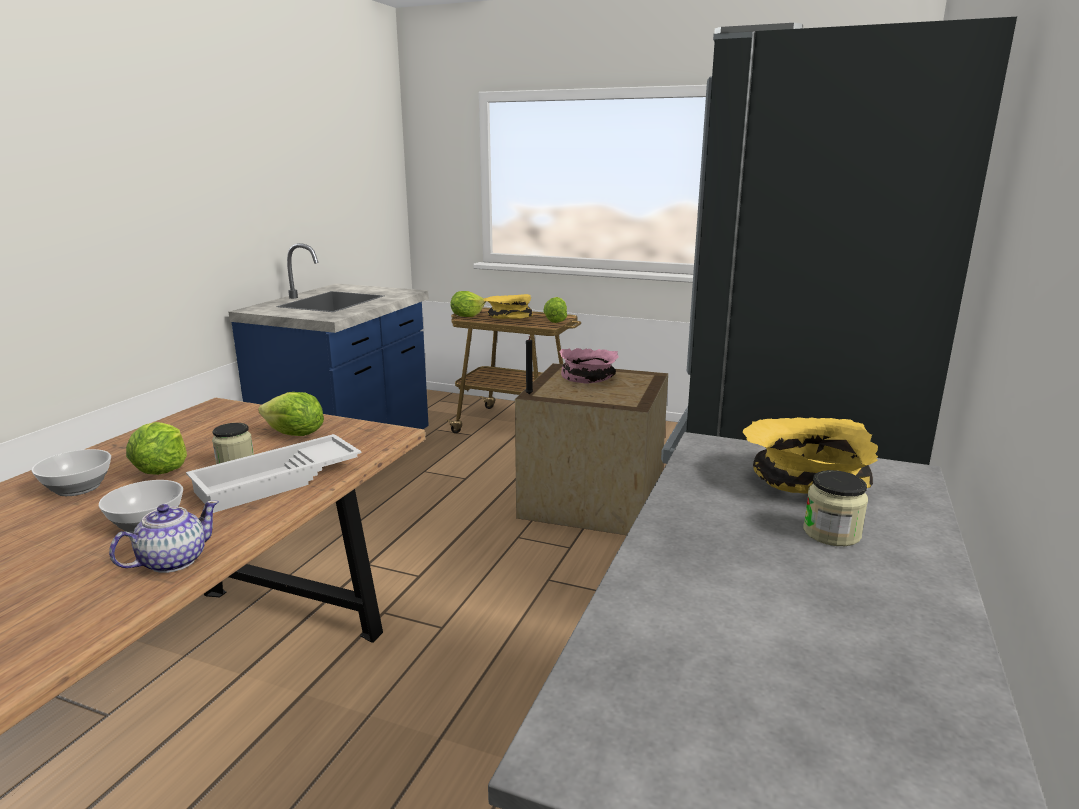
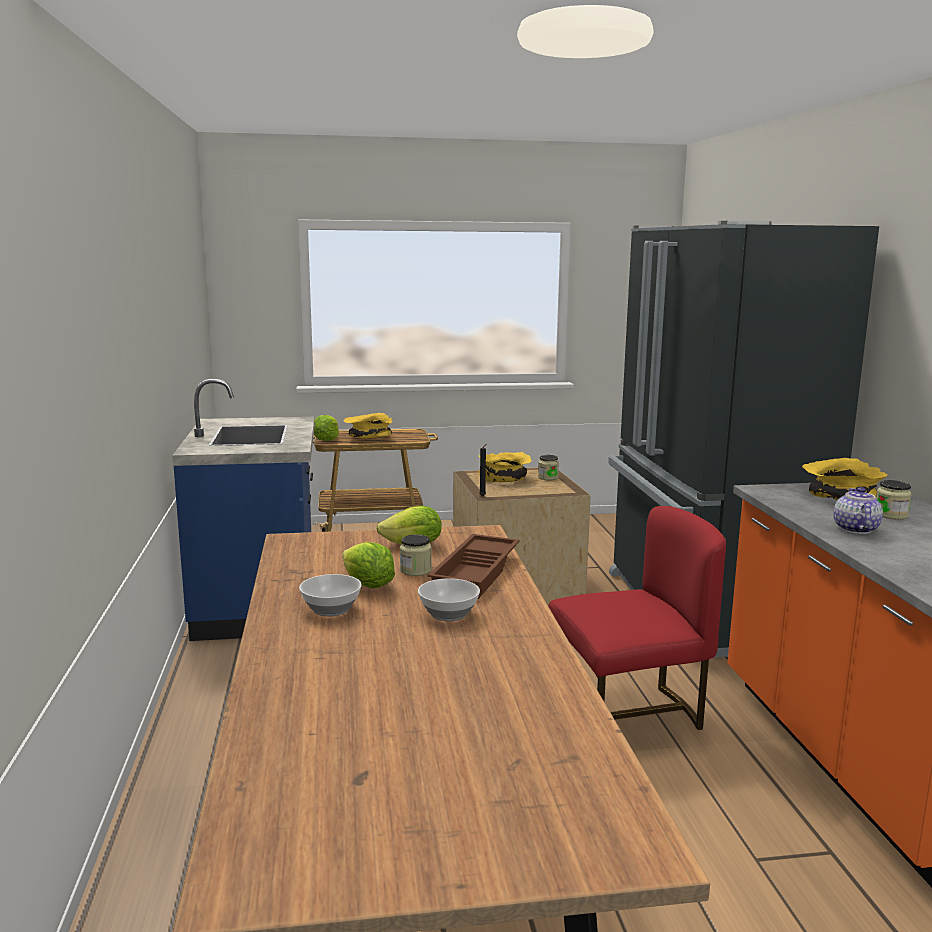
camera: 30 degrees left, 5 degrees down
teapot [109,500,219,573] -> teapot moved to [834,487,883,534]
white tray [186,434,361,513] -> brown tray [428,534,520,599]
lettuce [543,297,567,323] -> none
pink bowl [559,348,618,384] -> yellow bowl [479,452,531,482]
none -> jar [538,455,559,480]
none -> red chair [548,506,726,730]

